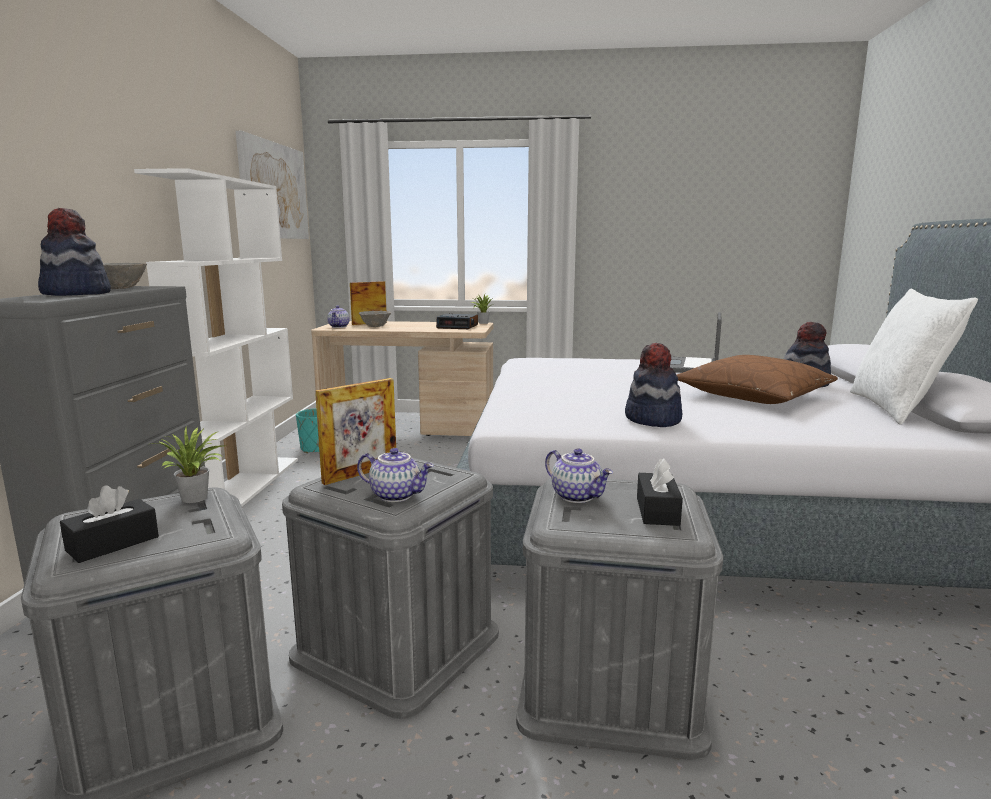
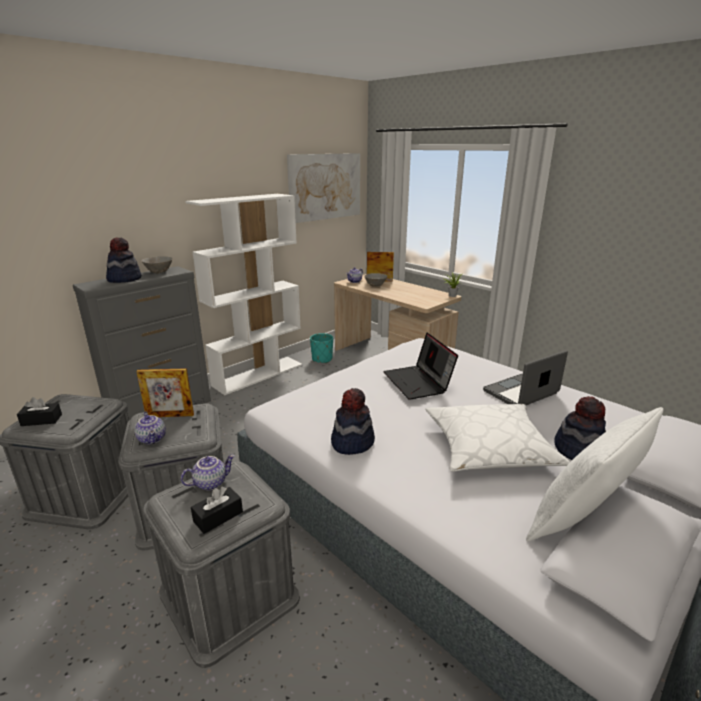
camera: 40 degrees right, 10 degrees up
potted plant [151,427,227,503] -> none
alarm clock [436,313,478,329] -> none
teapot [545,448,613,503] -> teapot turned 120 degrees counterclockwise [181,455,235,491]
brown pillow [677,355,838,404] -> white pillow [425,404,570,472]
none -> laptop [383,333,458,400]

